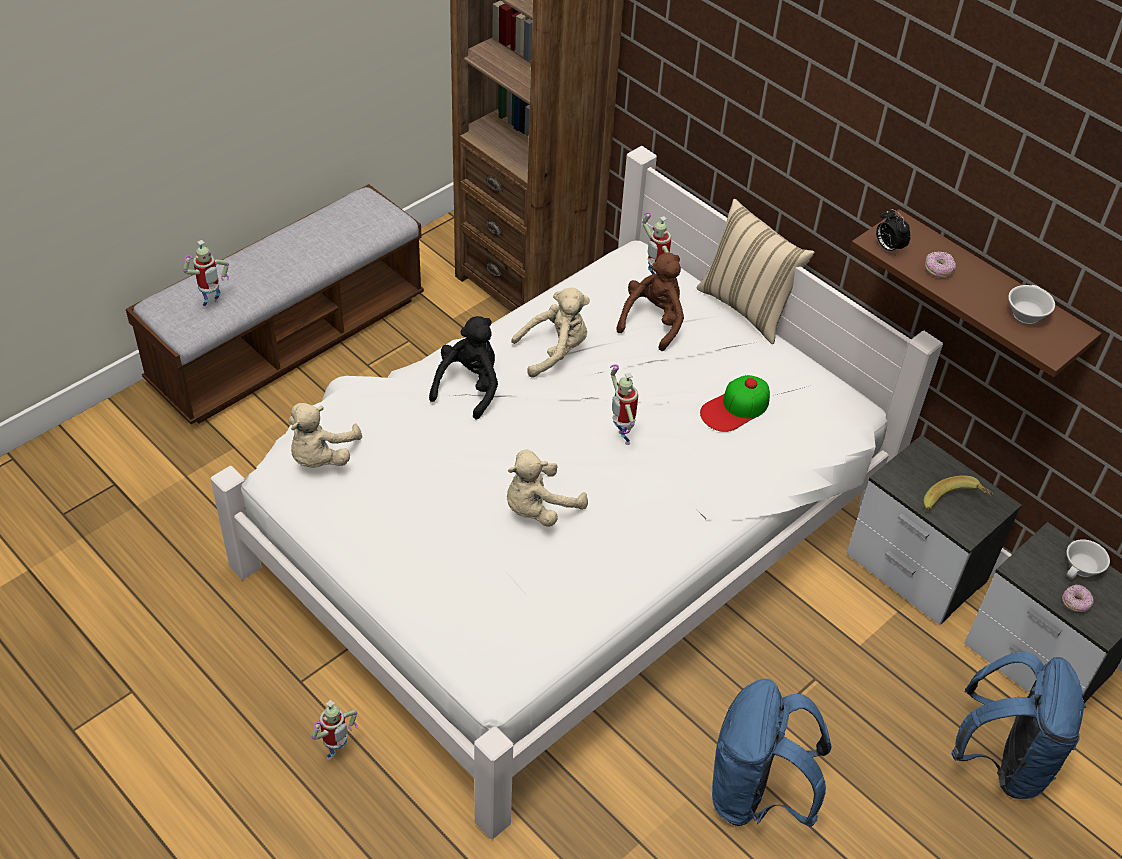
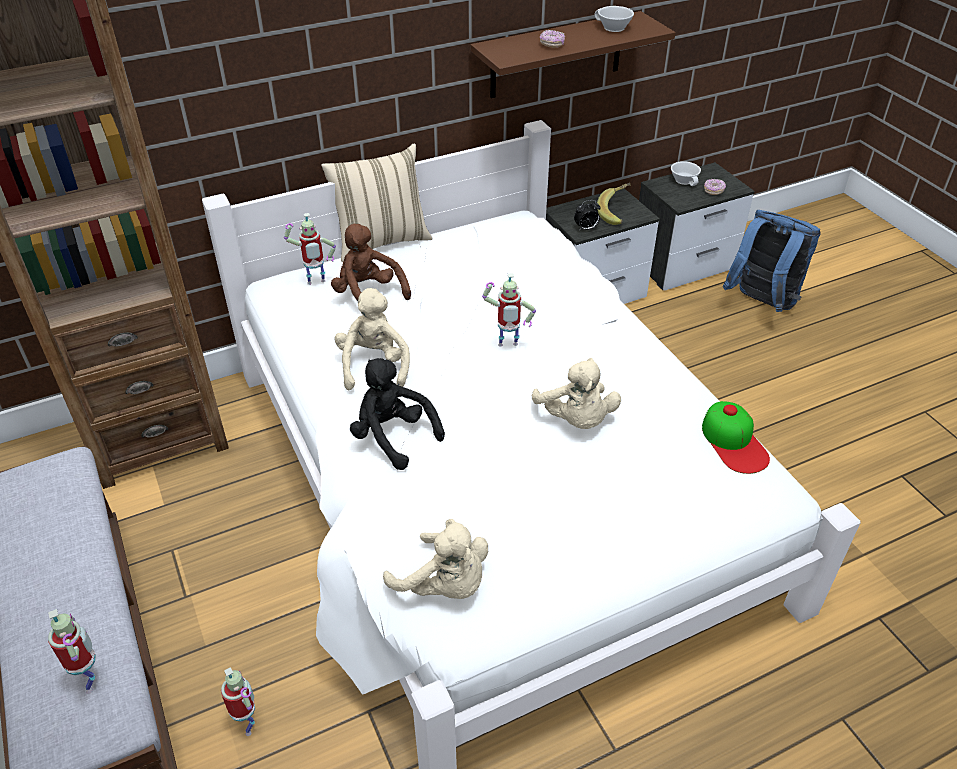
camera: 70 degrees left, 5 degrees down
toy robot [312,700,358,760] -> toy robot moved to [221,667,255,736]
cap [700,375,770,432] -> cap moved to [702,401,770,474]
blue backpack [712,679,832,827] -> none
alarm clock [876,209,911,255] -> alarm clock moved to [574,200,601,231]

